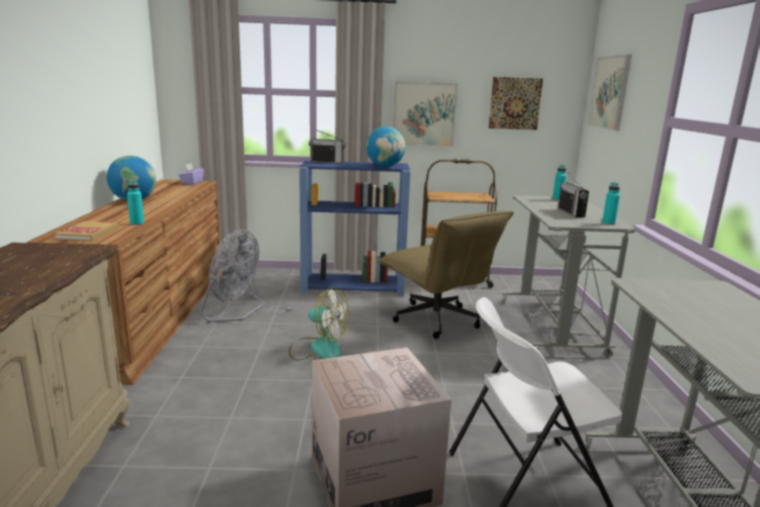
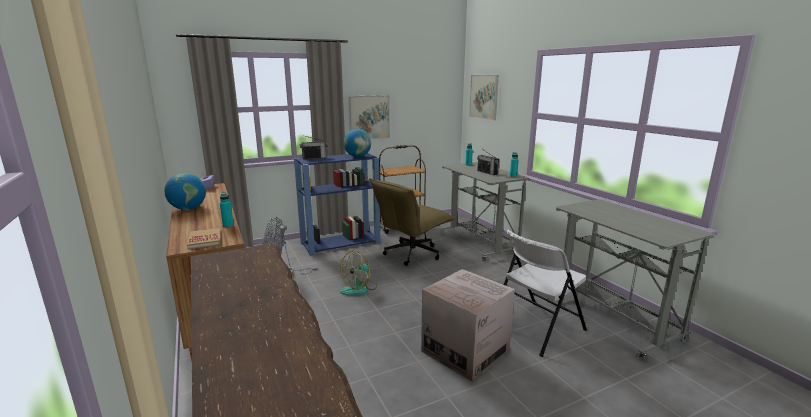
camera: 25 degrees left, 0 degrees up
fan [289,287,349,360] -> fan turned 135 degrees clockwise [340,251,377,296]
beige office chair [376,211,514,339] -> beige office chair turned 105 degrees clockwise [369,179,456,266]
picture [488,77,543,130] -> none

